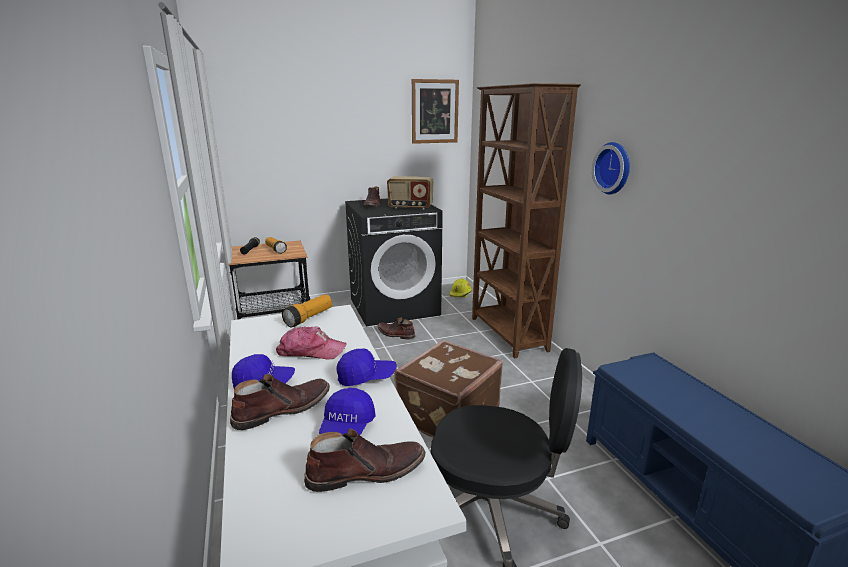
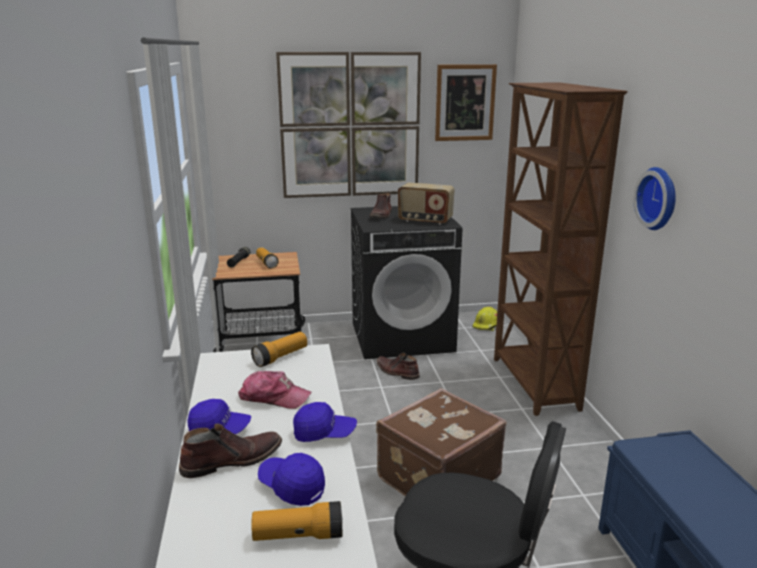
camera: 10 degrees right, 0 degrees up
brown boot [304,429,426,492] -> flashlight [251,501,343,541]
blue cap [319,388,376,435] -> blue cap turned 105 degrees clockwise [258,453,325,506]
none -> picture [276,52,421,198]

